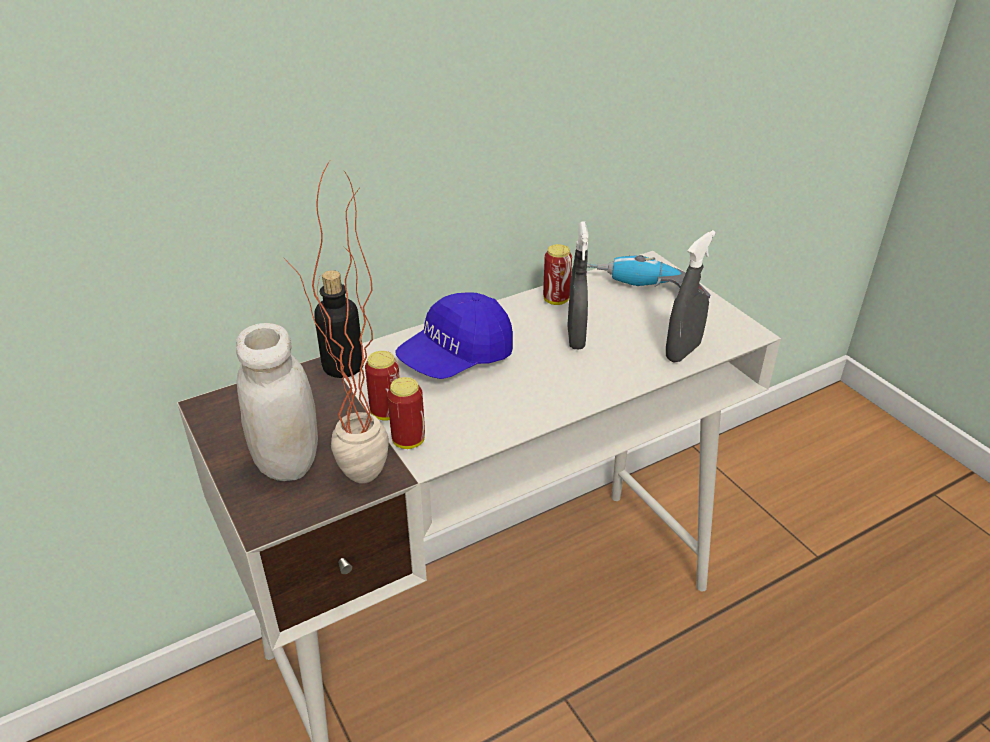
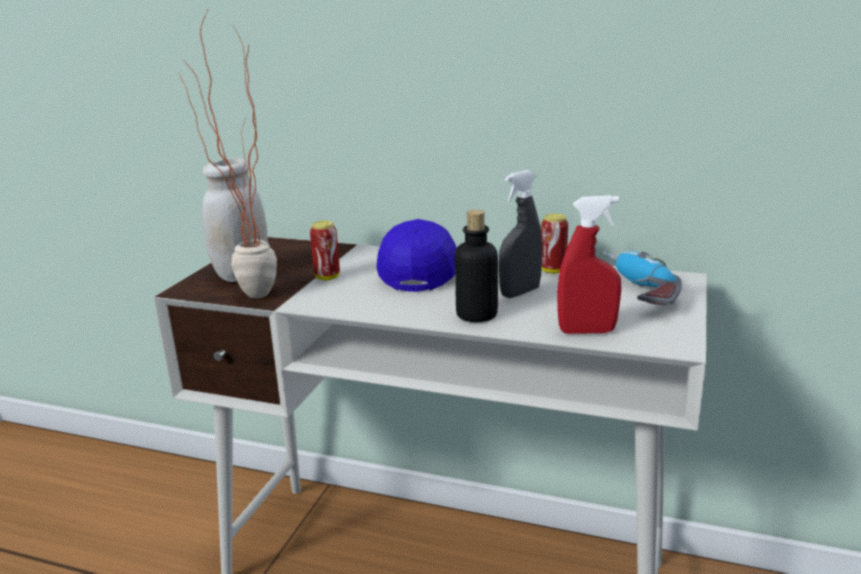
camera: 50 degrees right, 15 degrees down
bottle [314,270,364,378] -> bottle moved to [455,210,498,322]
can [387,377,425,449] -> none
blue cap [396,292,513,379] -> blue cap turned 90 degrees clockwise [376,219,457,292]
grey spray bottle [666,230,716,362] -> red spray bottle [557,195,622,334]

